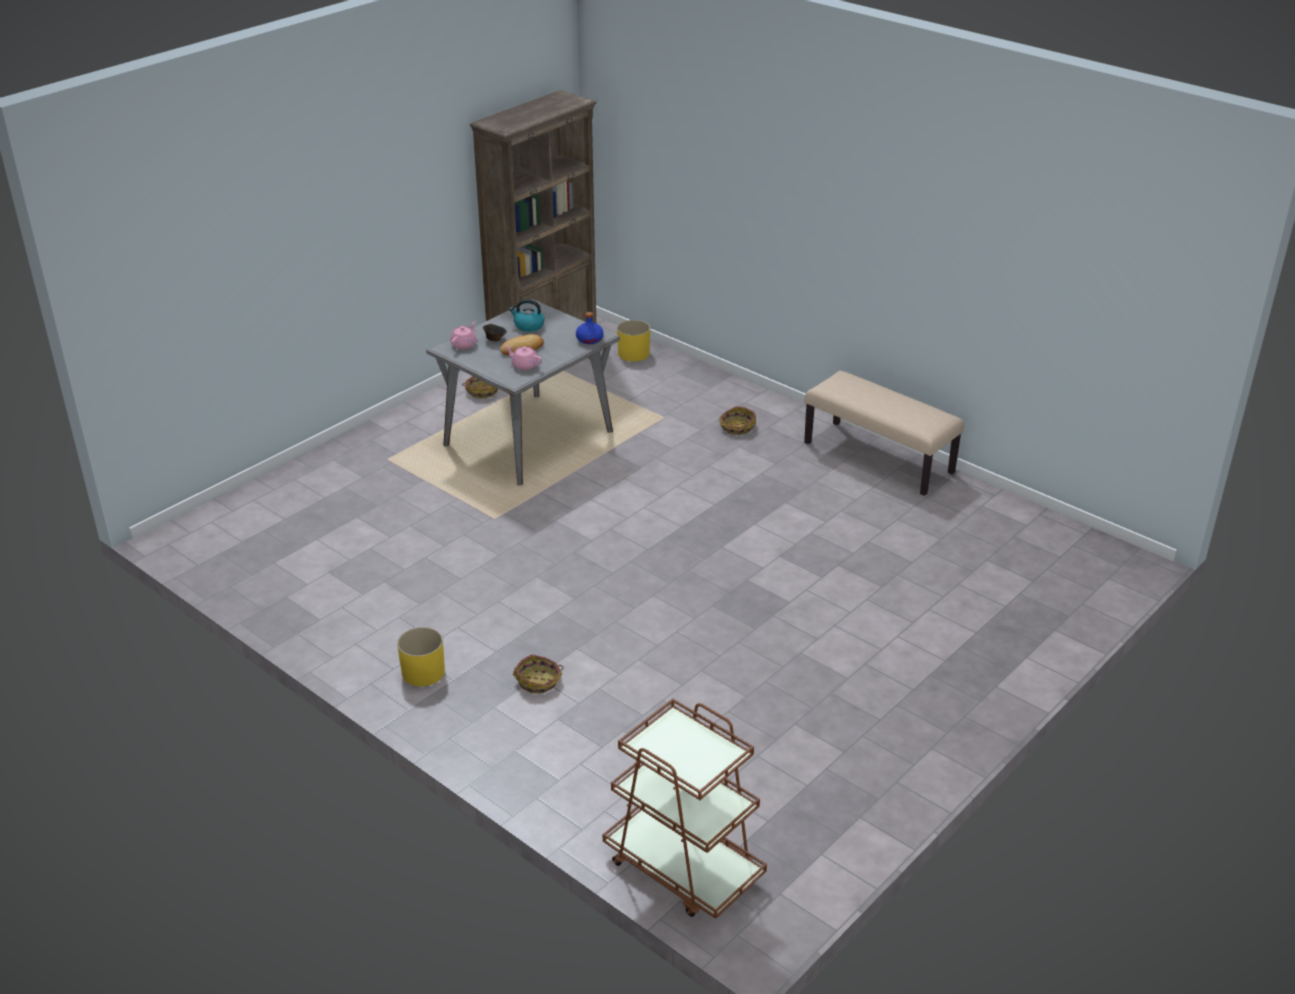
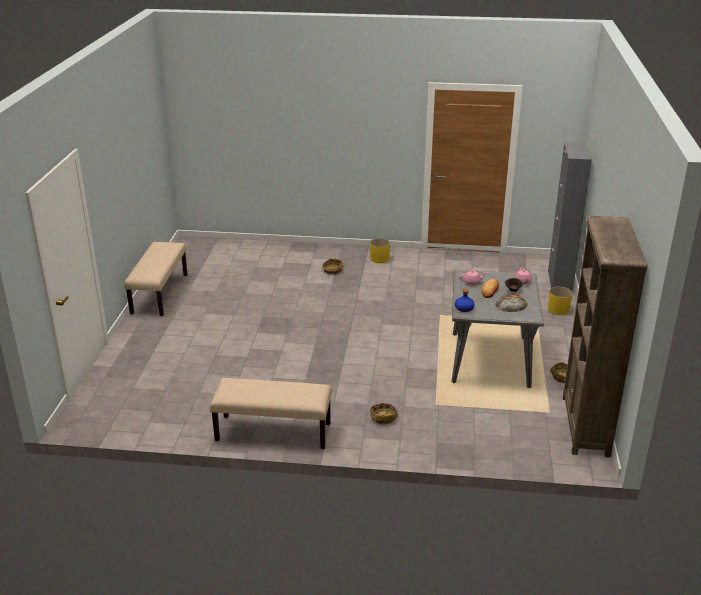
camera: 145 degrees right, 5 degrees down
kettle [509,299,545,332] -> bread [496,293,528,312]
brown cart [603,699,767,919] -> none
yellow planter [617,320,650,361] -> yellow planter moved to [548,287,573,315]
none -> beige bench [124,242,188,316]
none -> grey cabinet [548,142,592,292]

